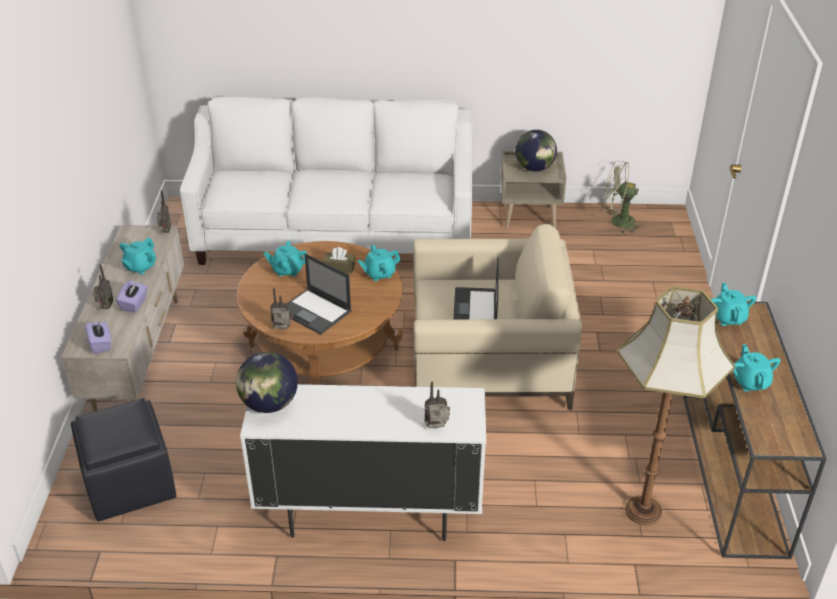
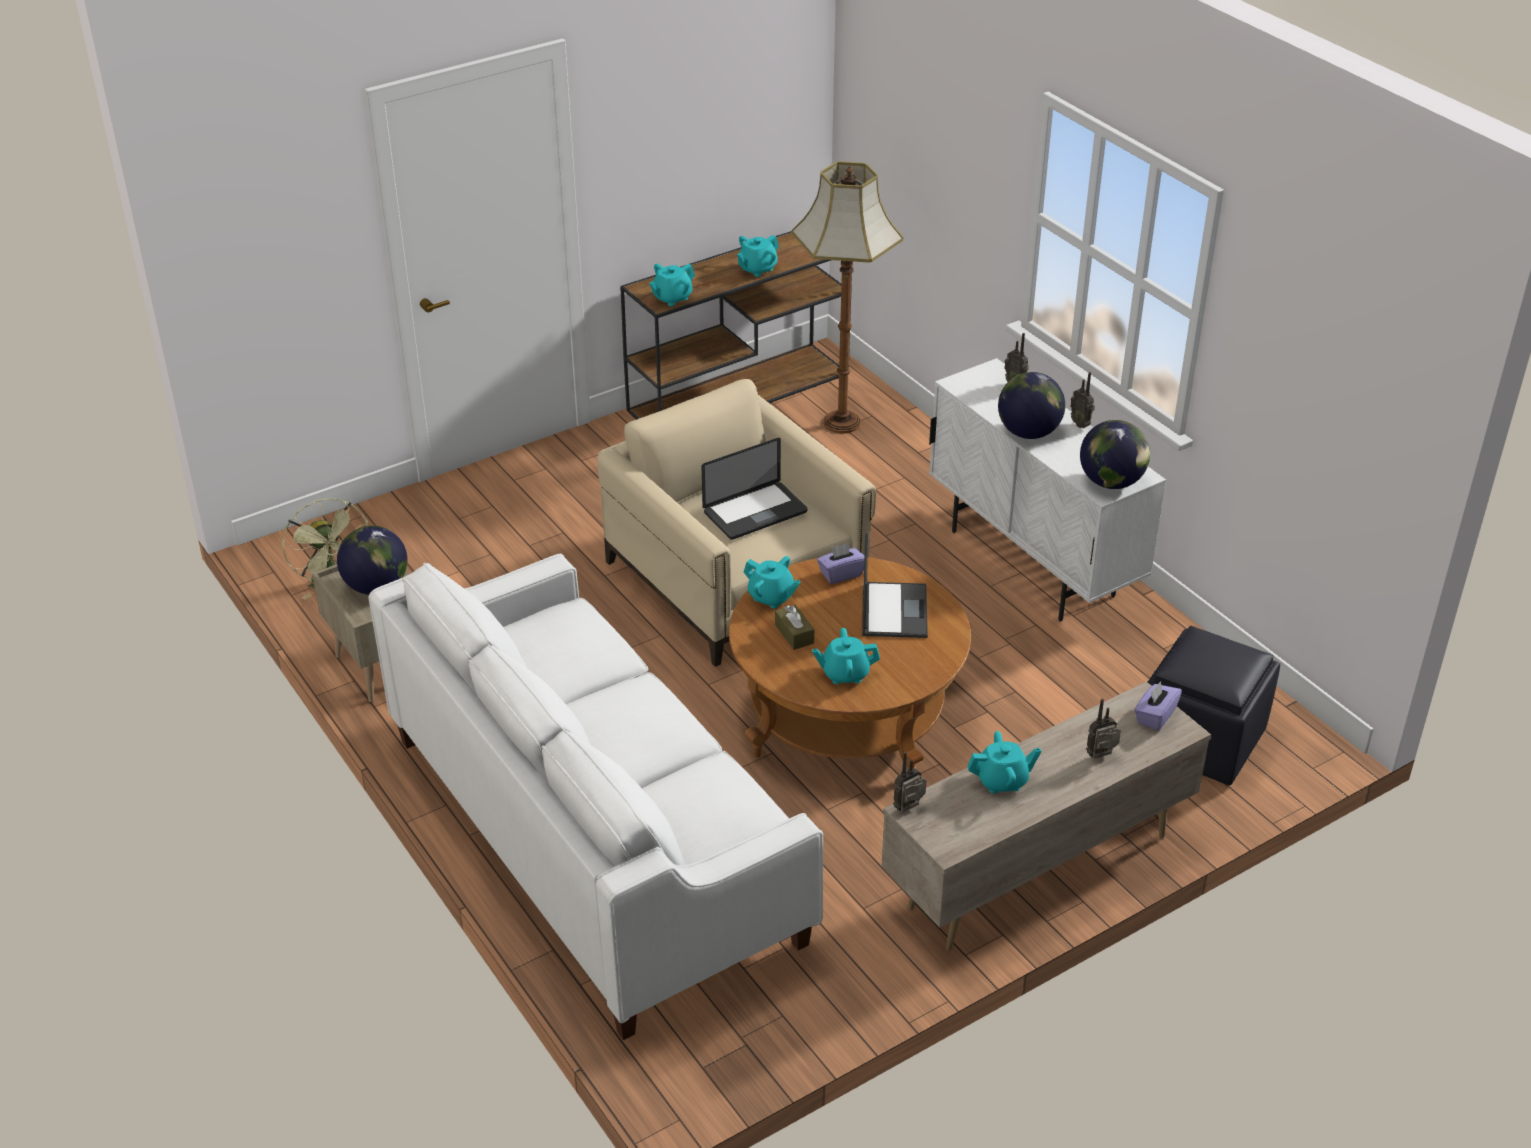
camera: 125 degrees left, 0 degrees up
purple tissue box [116,280,148,313] -> purple tissue box moved to [817,543,865,584]
turquoise teapot [264,240,307,276] -> turquoise teapot turned 120 degrees clockwise [812,628,880,684]
radio [270,288,293,330] -> radio moved to [1070,372,1095,428]
none -> globe [998,372,1065,439]

